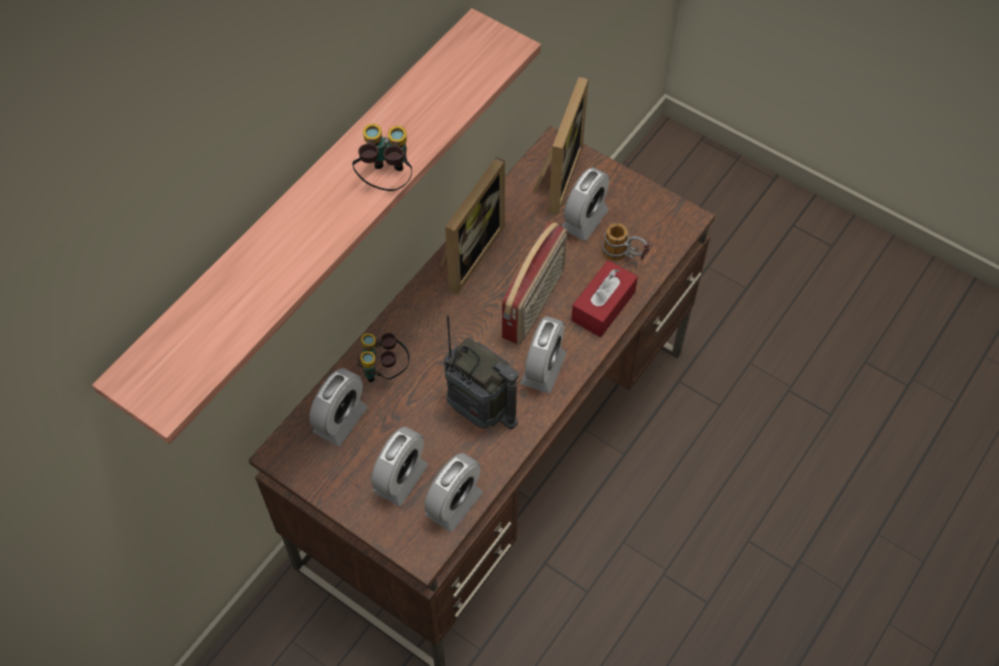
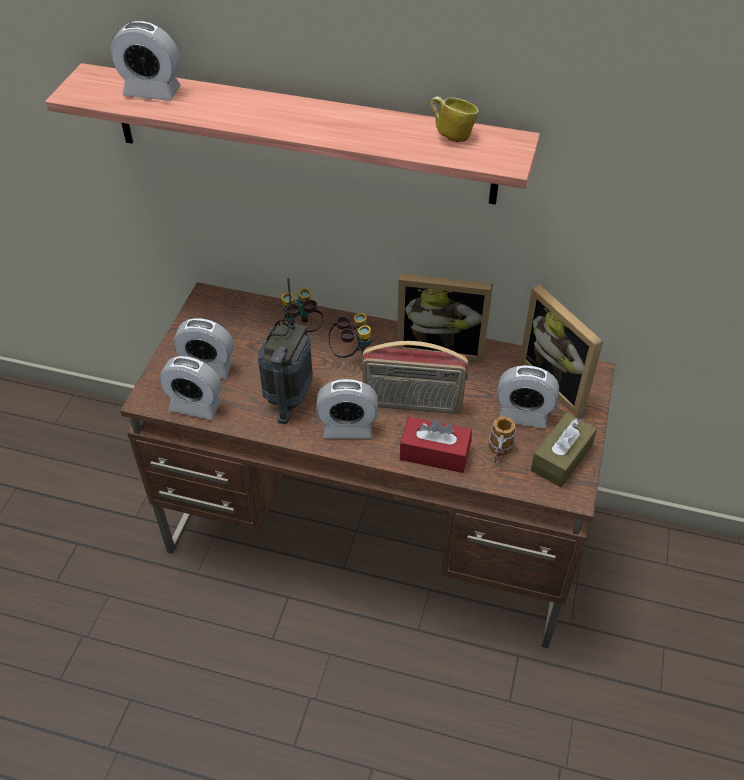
camera: 70 degrees right, 10 degrees down
alarm clock [309,368,368,446] -> alarm clock moved to [110,21,181,101]
binoculars [352,124,412,191] -> binoculars moved to [328,313,374,358]
picture frame [534,76,589,215] -> picture frame turned 60 degrees clockwise [519,285,603,417]
none -> mug [430,97,479,142]
none -> brown tissue box [531,413,597,487]

